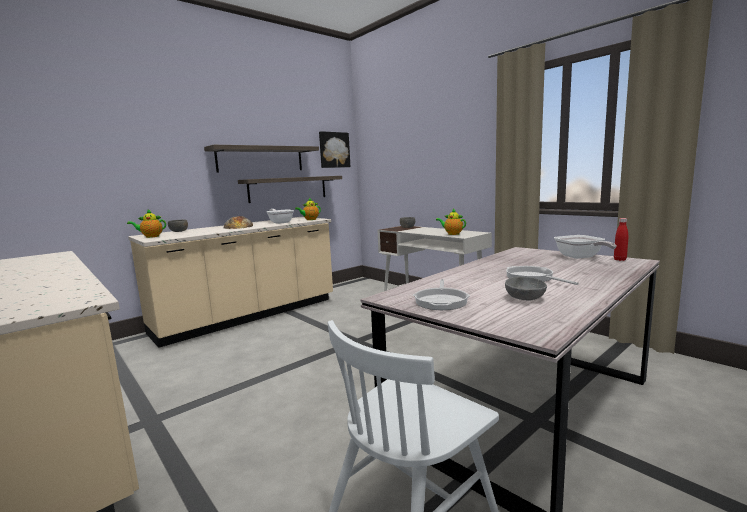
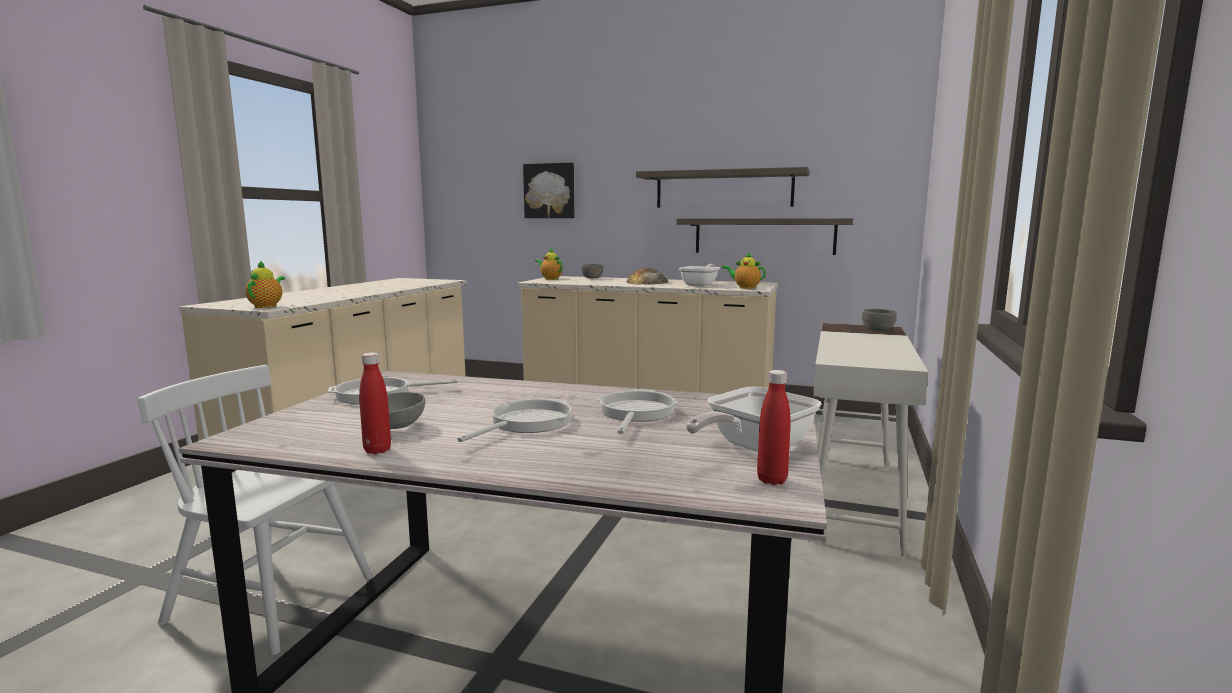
camera: 60 degrees right, 0 degrees up
picture [319,131,351,168] -> picture moved to [523,163,575,218]
teapot [436,208,466,235] -> teapot moved to [245,260,285,308]
none -> red bottle [359,352,391,454]
none -> frying pan [598,389,678,434]

